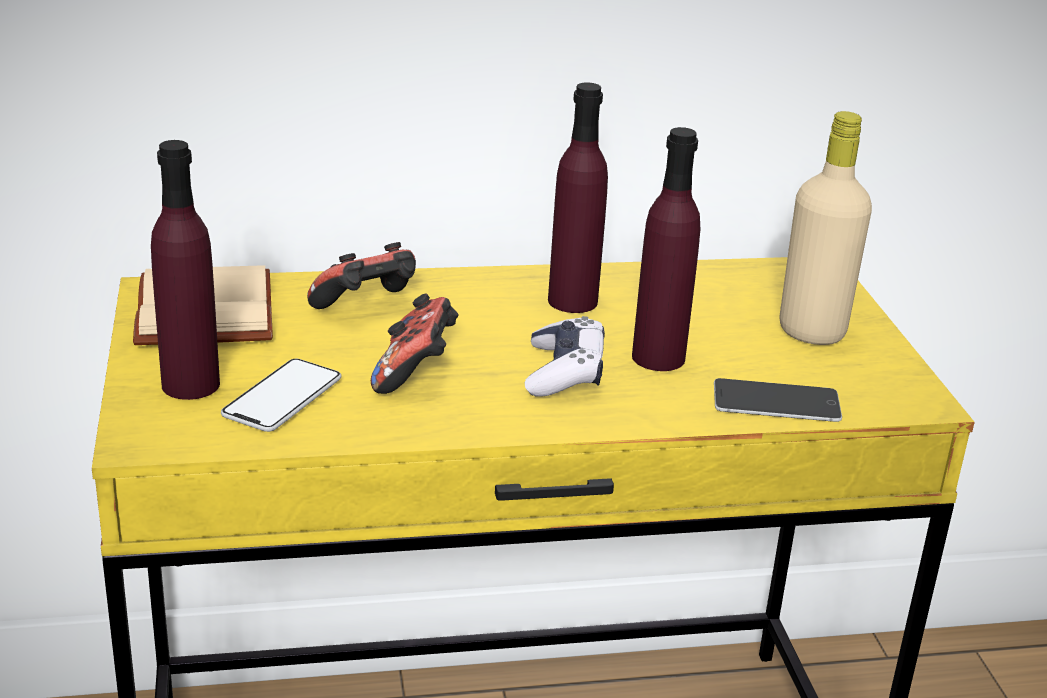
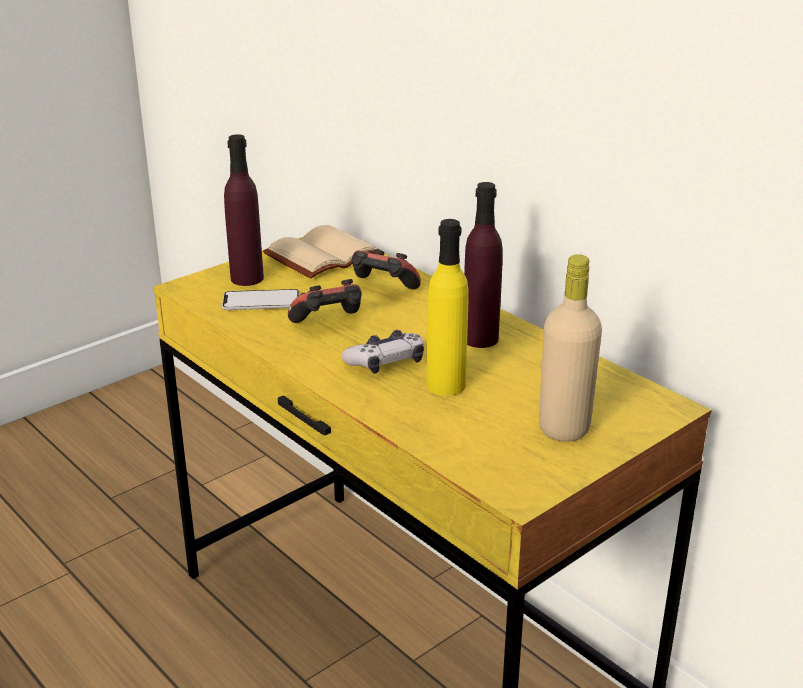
camera: 60 degrees right, 0 degrees up
purple bottle [632,127,700,371] -> yellow bottle [427,219,469,396]
phone [714,378,842,422] -> none

